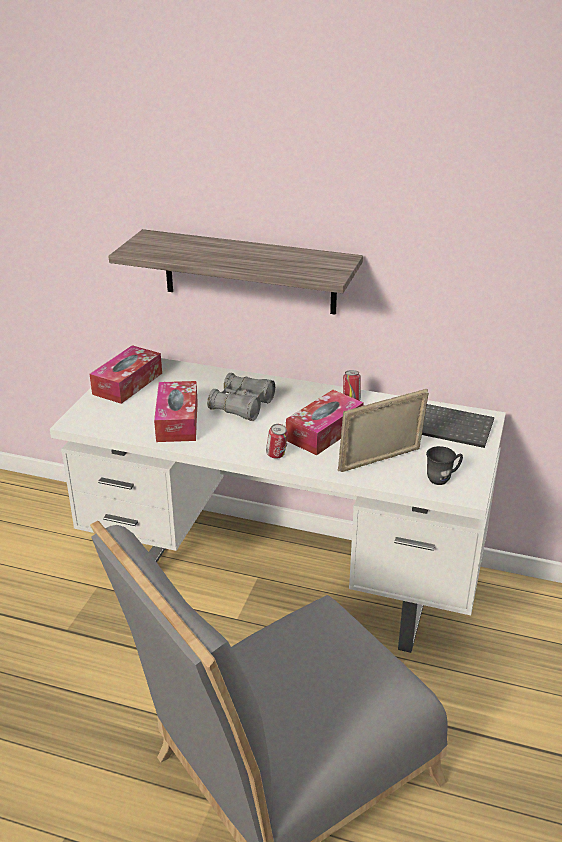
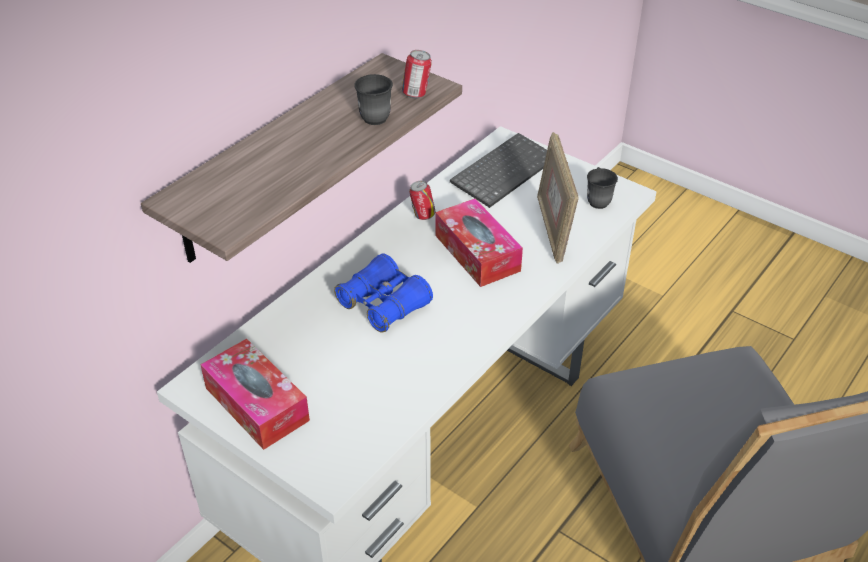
camera: 70 degrees left, 10 degrees up
tissue box [154,381,198,442] -> none
grey binoculars [207,373,275,421] -> blue binoculars [334,253,433,333]
can [266,424,288,459] -> can moved to [402,50,432,98]
none -> grey mug [355,74,393,125]

